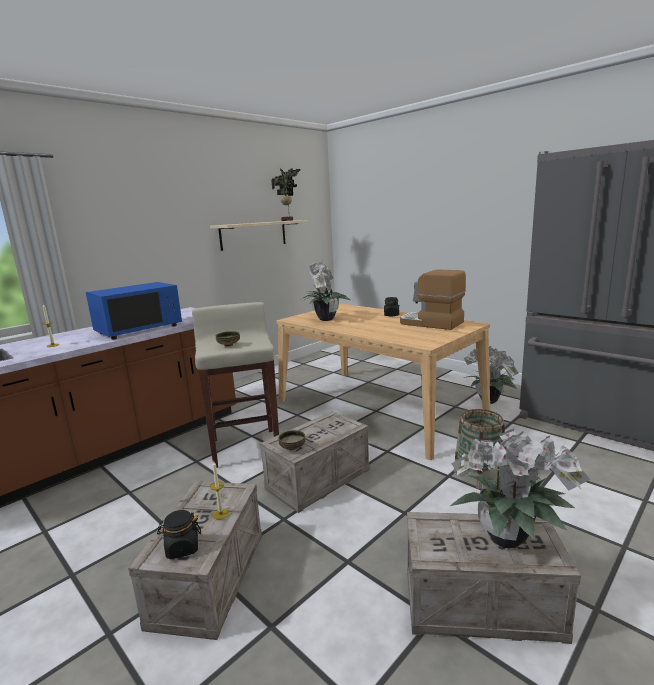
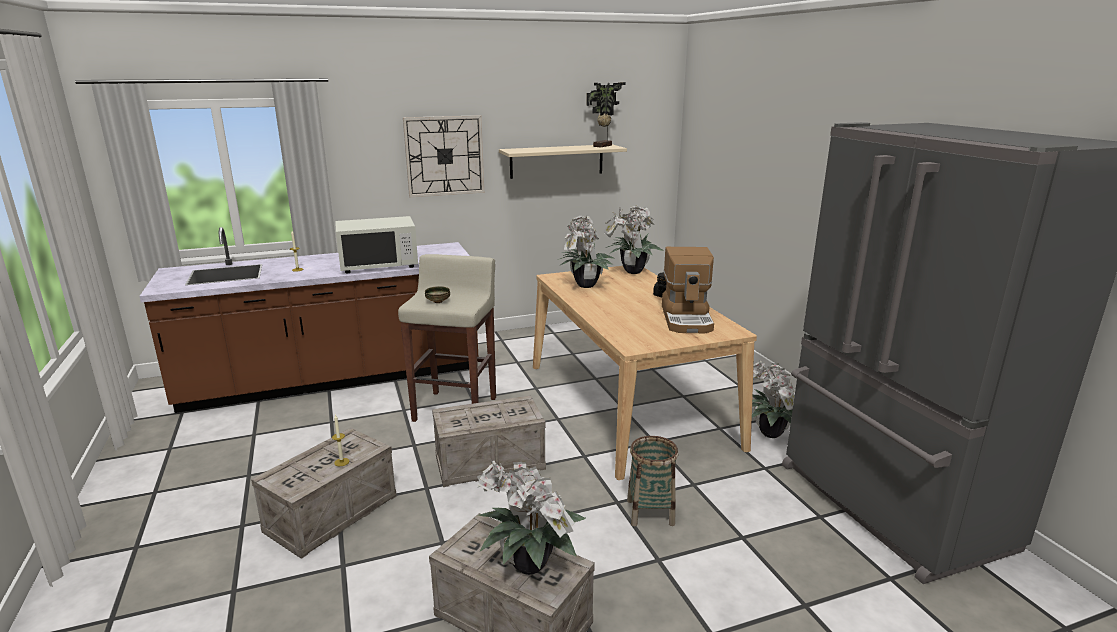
camera: 25 degrees right, 5 degrees up
blue microwave [86,282,182,339] -> white microwave [335,216,418,273]
black jar [157,510,201,559] -> none
bowl [278,430,306,451] -> none
coffee machine [400,269,465,330] -> coffee machine turned 150 degrees counterclockwise [662,247,714,333]
none -> wall clock [403,115,484,197]
none -> potted plant [603,206,664,274]

